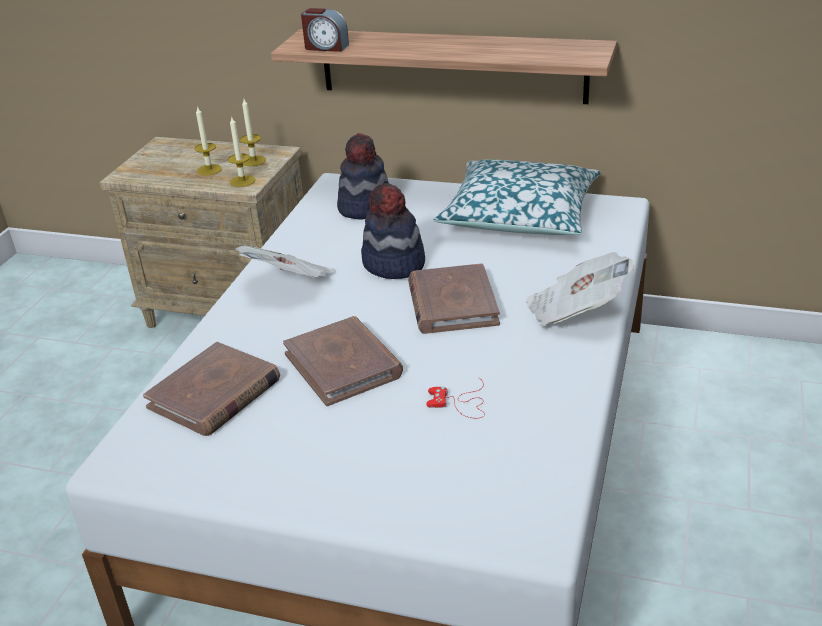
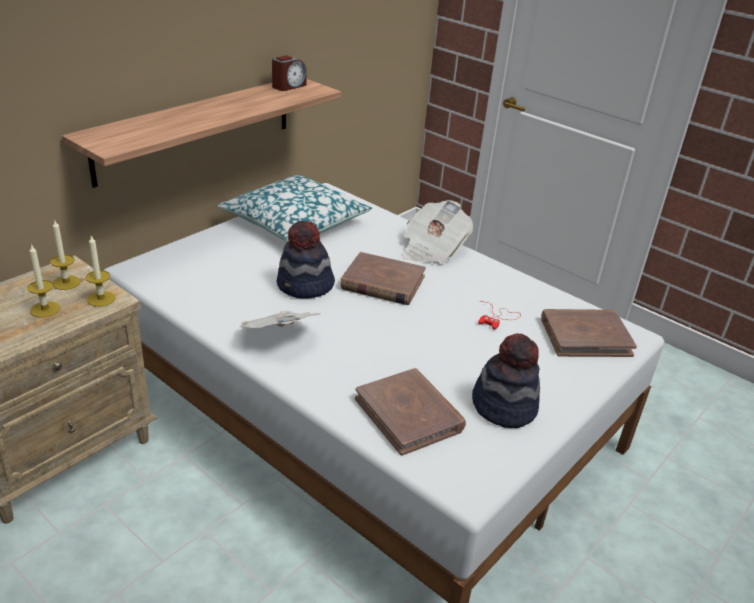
camera: 70 degrees left, 0 degrees up
brown book [283,316,403,406] -> brown book moved to [541,309,637,357]
alarm clock [301,8,349,52] -> alarm clock moved to [272,55,307,91]
hat [337,133,388,219] -> hat moved to [472,333,540,428]

